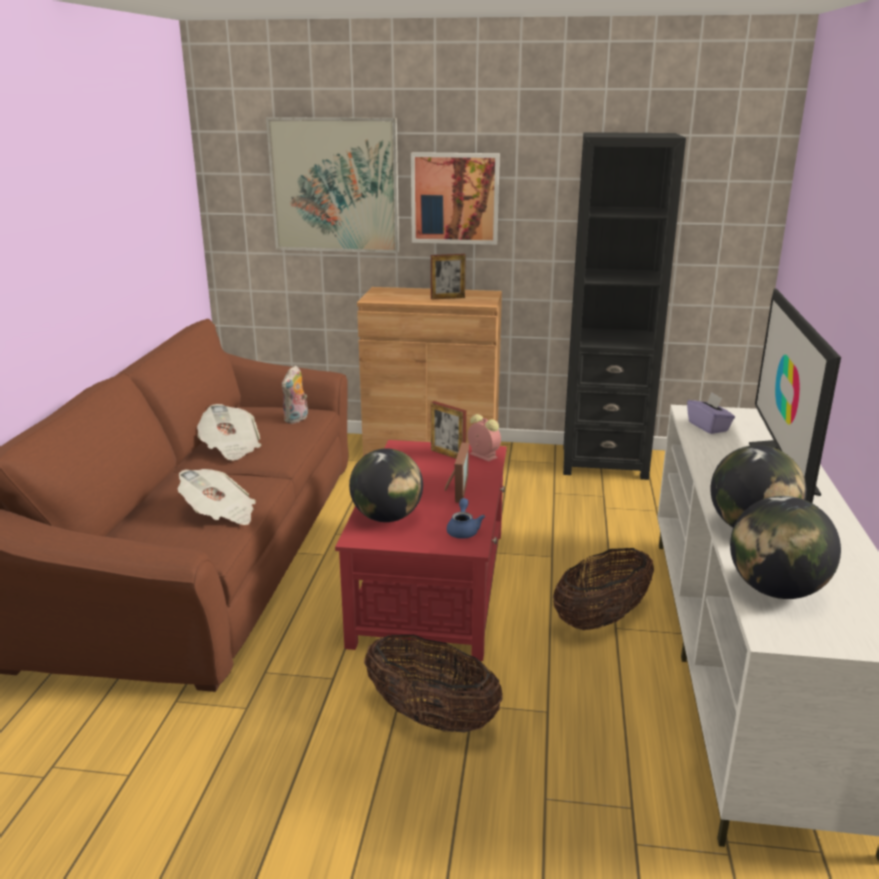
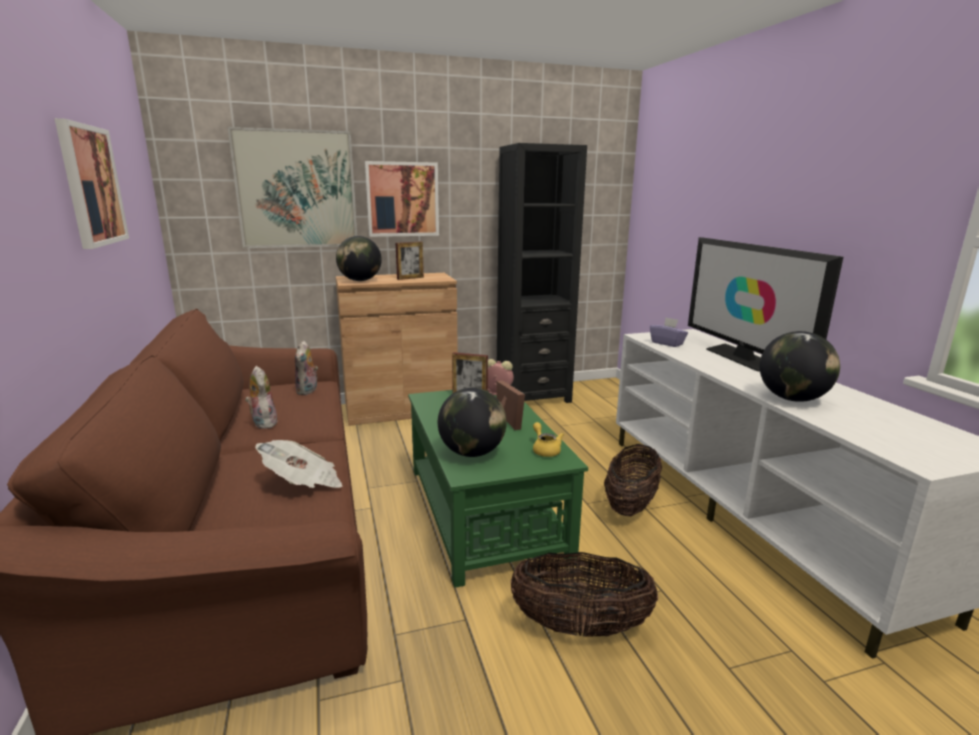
camera: 25 degrees left, 5 degrees down
newspaper [197,404,261,461] -> plush toy [245,366,278,429]
red coffee table [335,440,507,661] -> green coffee table [408,390,588,588]
blue teapot [447,498,485,539] -> yellow teapot [533,422,564,457]
globe [730,496,841,599] -> globe moved to [336,236,382,281]
none -> picture [54,118,129,249]

